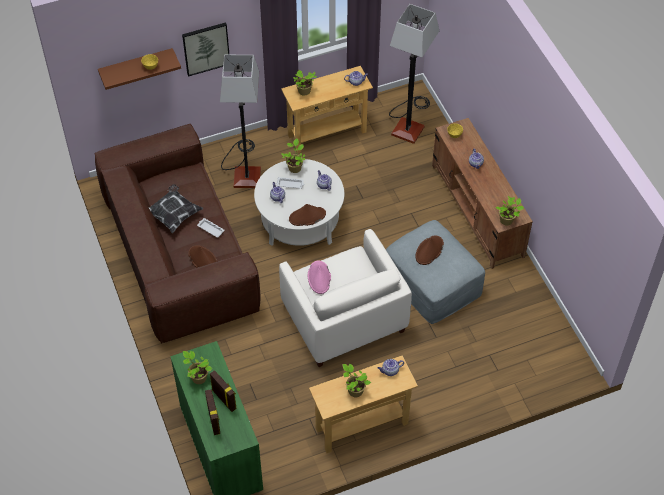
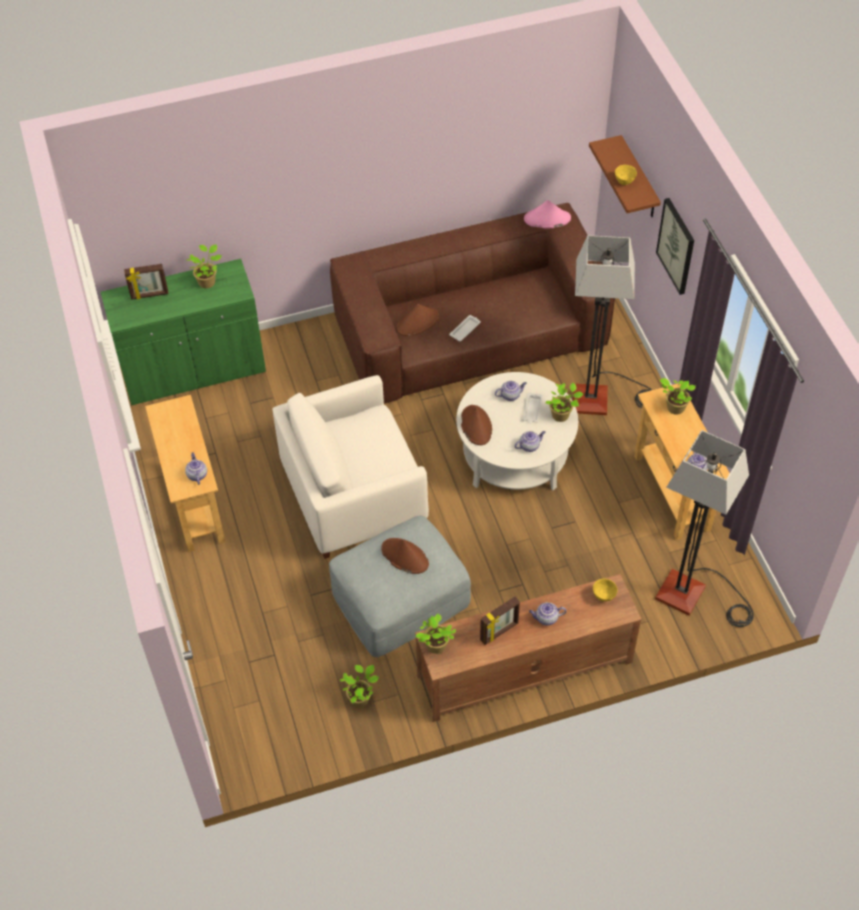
camera: 95 degrees right, 0 degrees up
pillow [149,184,203,234] -> none
picture frame [210,370,236,412] -> picture frame moved to [480,597,520,645]
pink hat [308,260,331,294] -> pink hat moved to [524,200,571,228]
potted plant [343,364,371,397] -> potted plant moved to [340,665,379,708]

